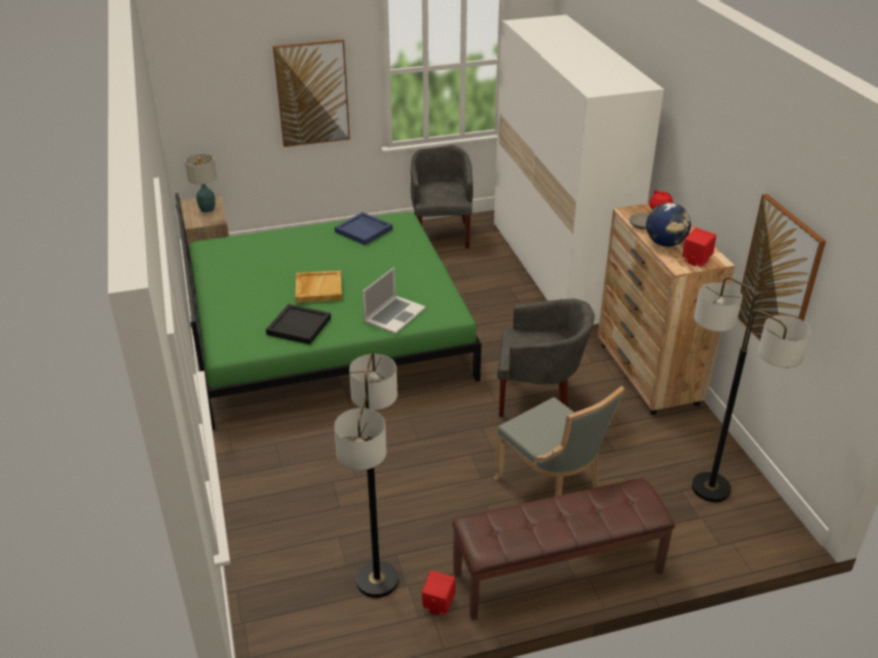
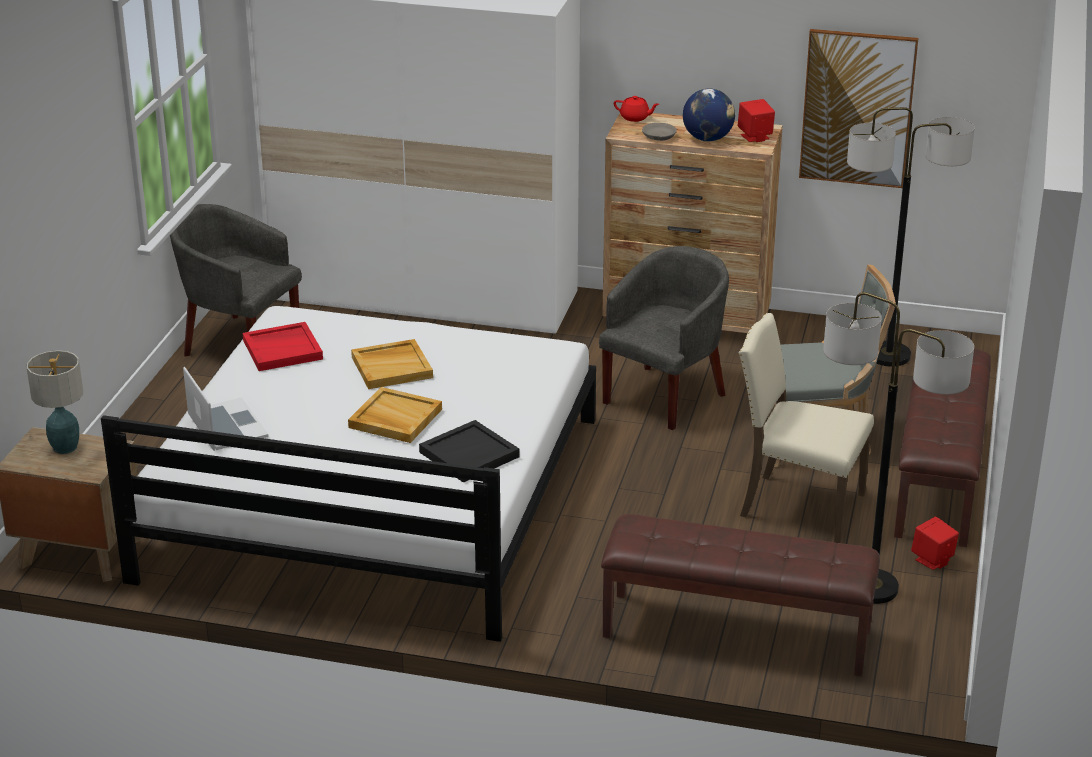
camera: 60 degrees left, 5 degrees down
green bed [175,193,481,430] -> white bed [101,306,596,642]
picture [273,39,350,147] -> none
blue tray [335,212,393,245] -> red tray [243,322,323,371]
laptop [362,267,426,334] -> laptop moved to [183,367,269,451]
none -> beige tray [351,339,433,389]
none -> brown bench [601,514,880,677]
none -> beige chair [739,313,874,543]

